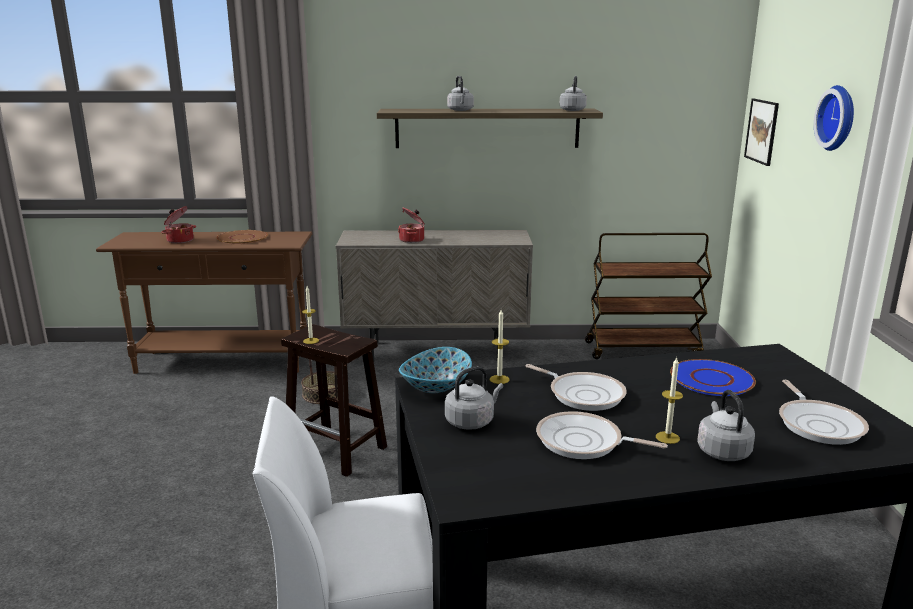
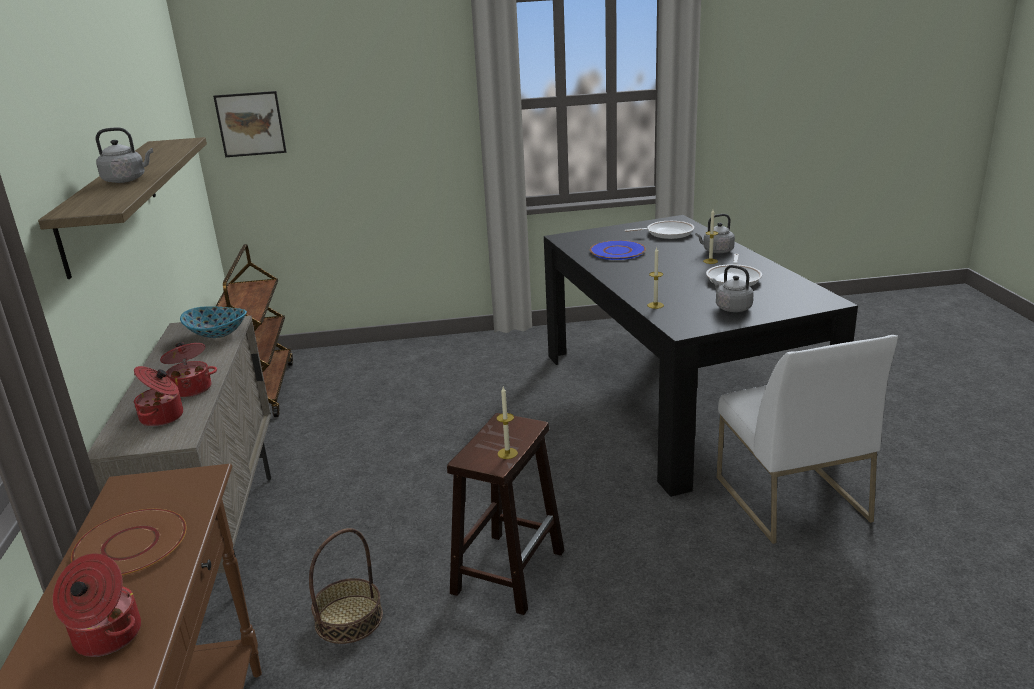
camera: 95 degrees left, 5 degrees up
bowl [399,347,472,394] -> bowl moved to [180,306,247,338]
frying pan [525,364,627,411] -> none
grey kettle [559,76,587,111] -> none
wall clock [814,85,854,151] -> none
none -> cooking pot [134,366,183,427]

